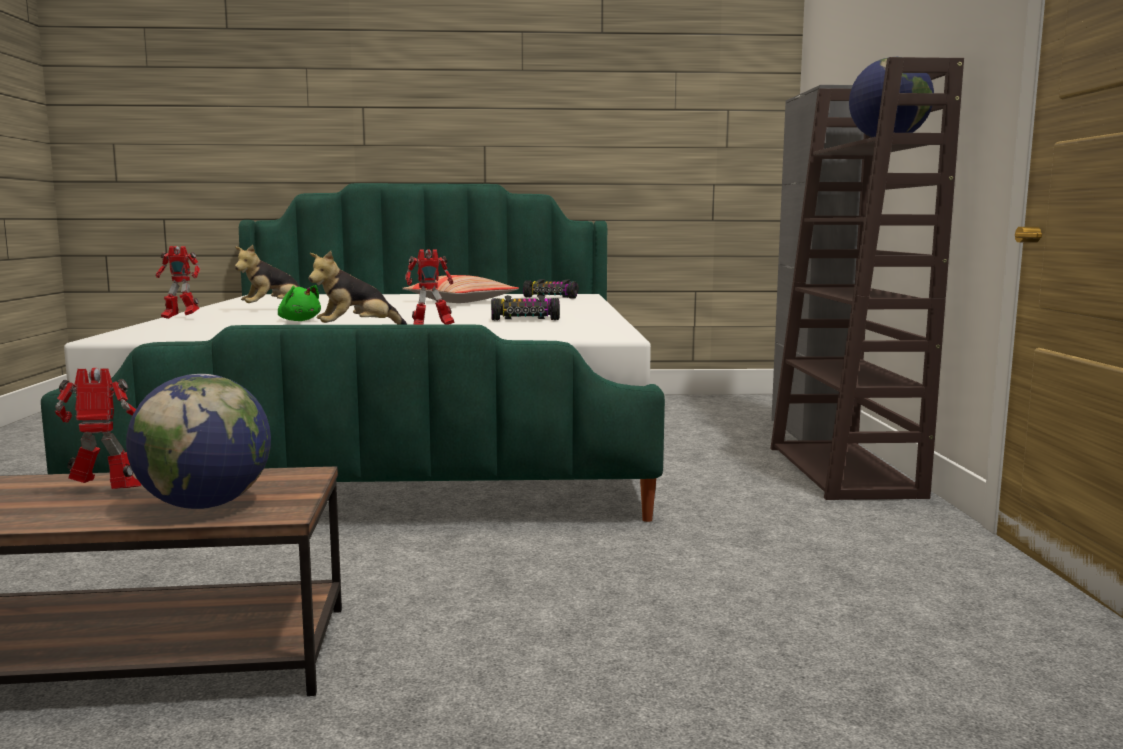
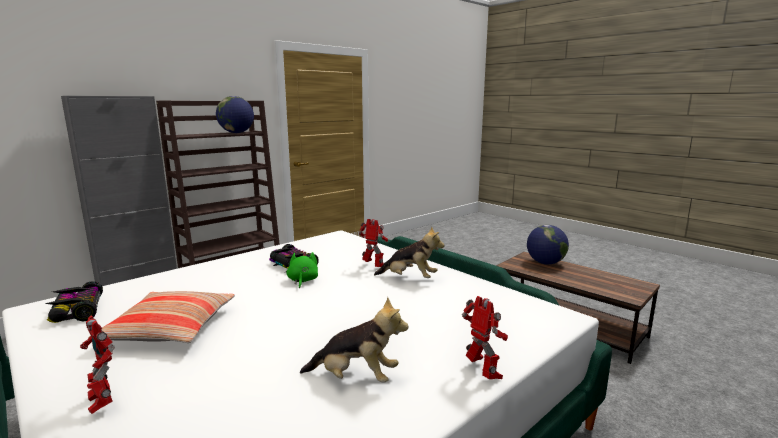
camera: 130 degrees left, 5 degrees up
toy robot [54,368,141,489] -> toy robot moved to [80,315,115,414]
green plush toy [278,285,321,321] -> green plush toy moved to [287,252,318,288]

